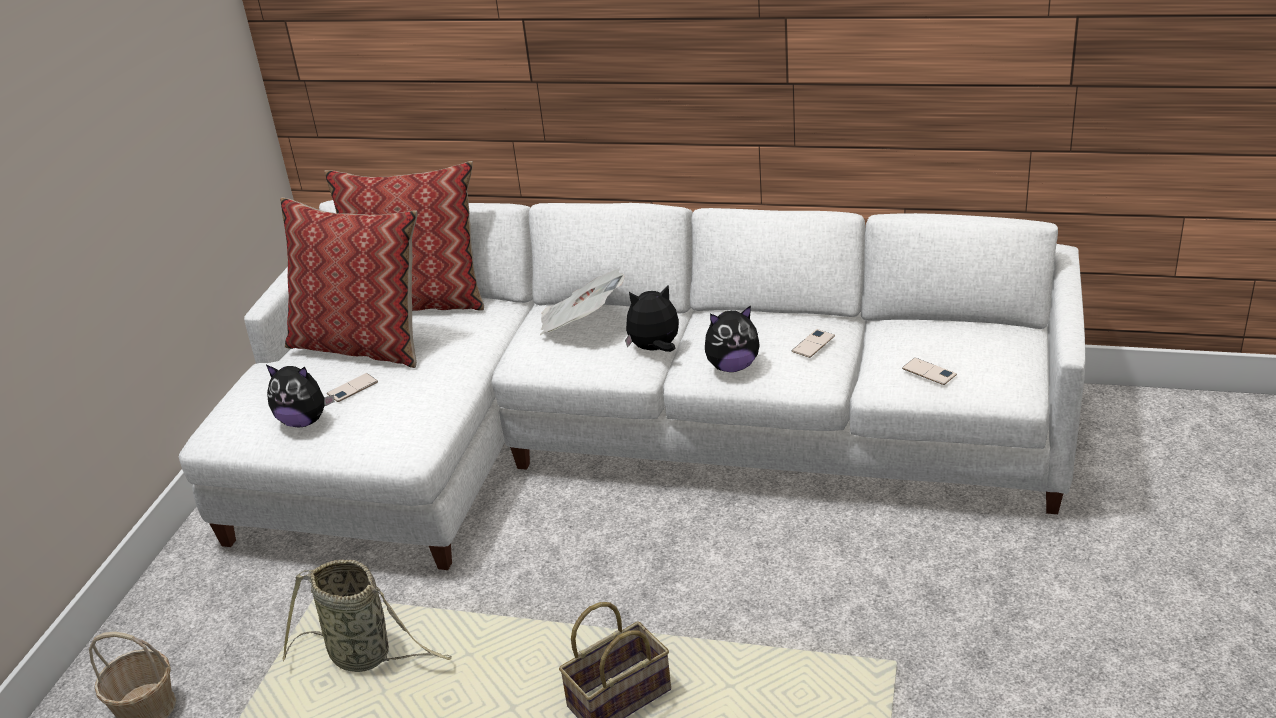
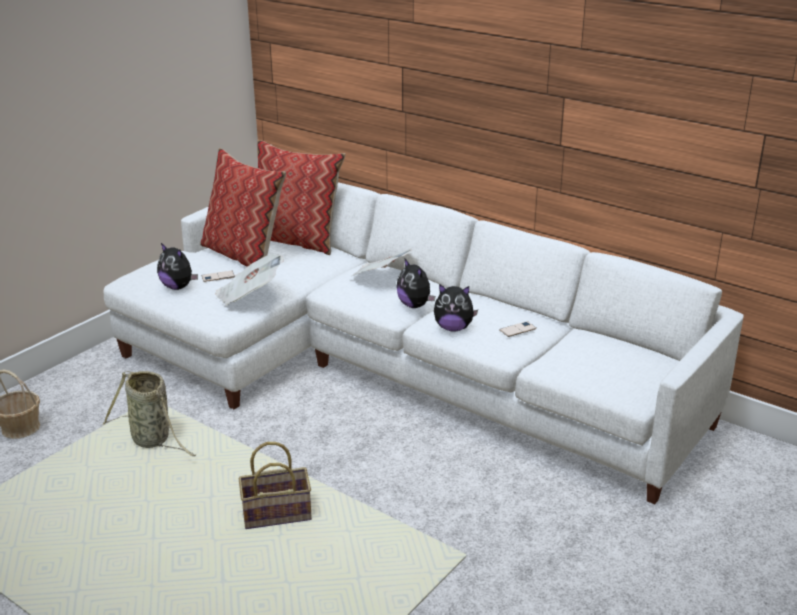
camera: 20 degrees right, 5 degrees down
plush toy [625,285,679,352] -> plush toy turned 135 degrees counterclockwise [396,258,435,308]
phone [902,358,957,385] -> none
none -> newspaper [215,254,284,306]

